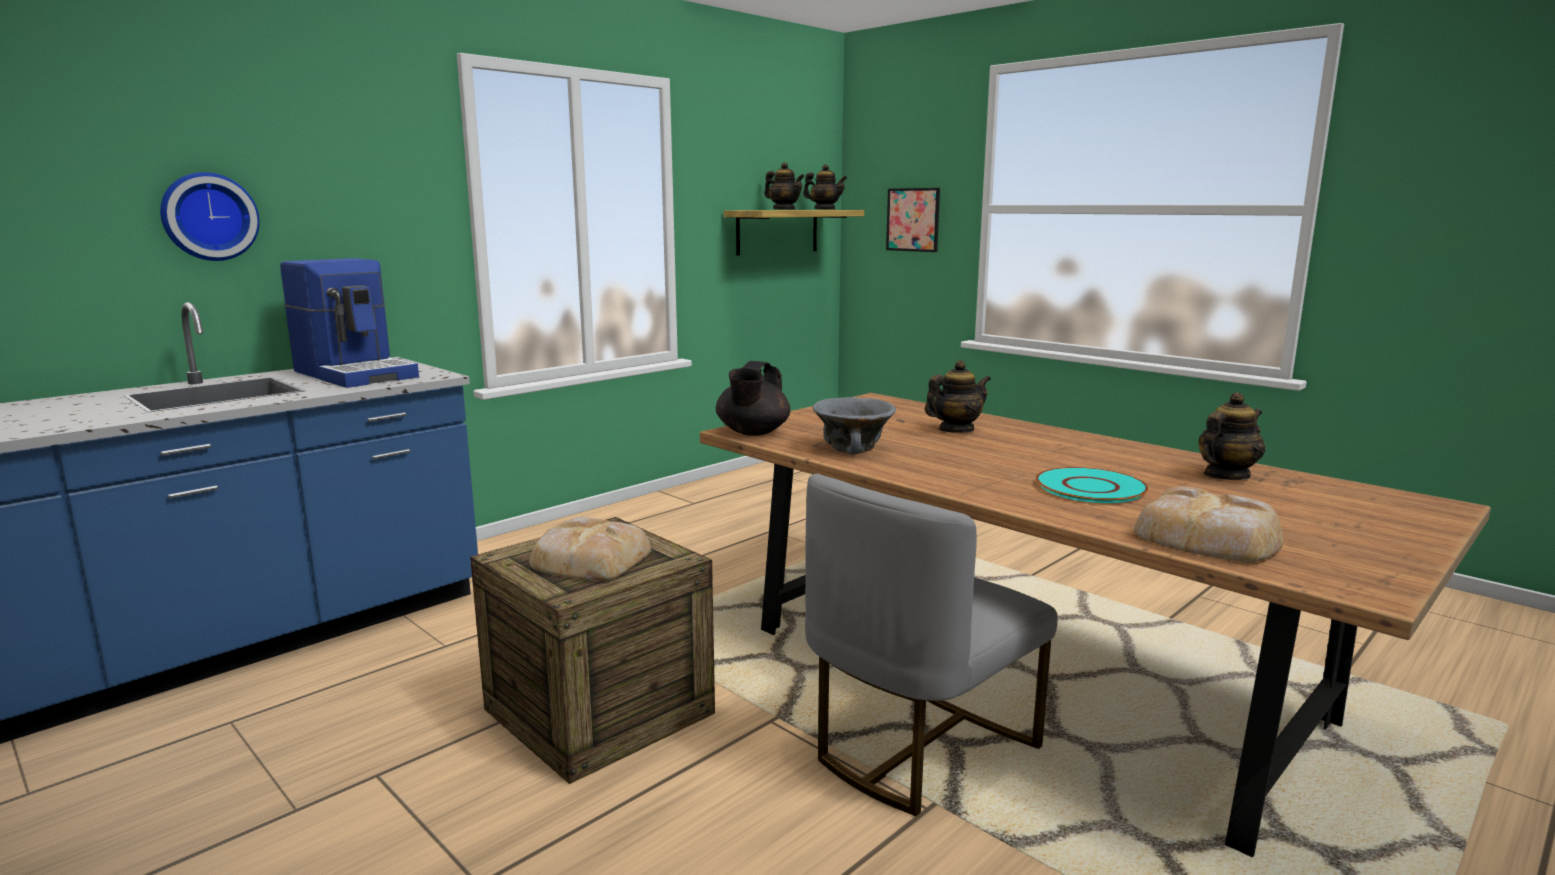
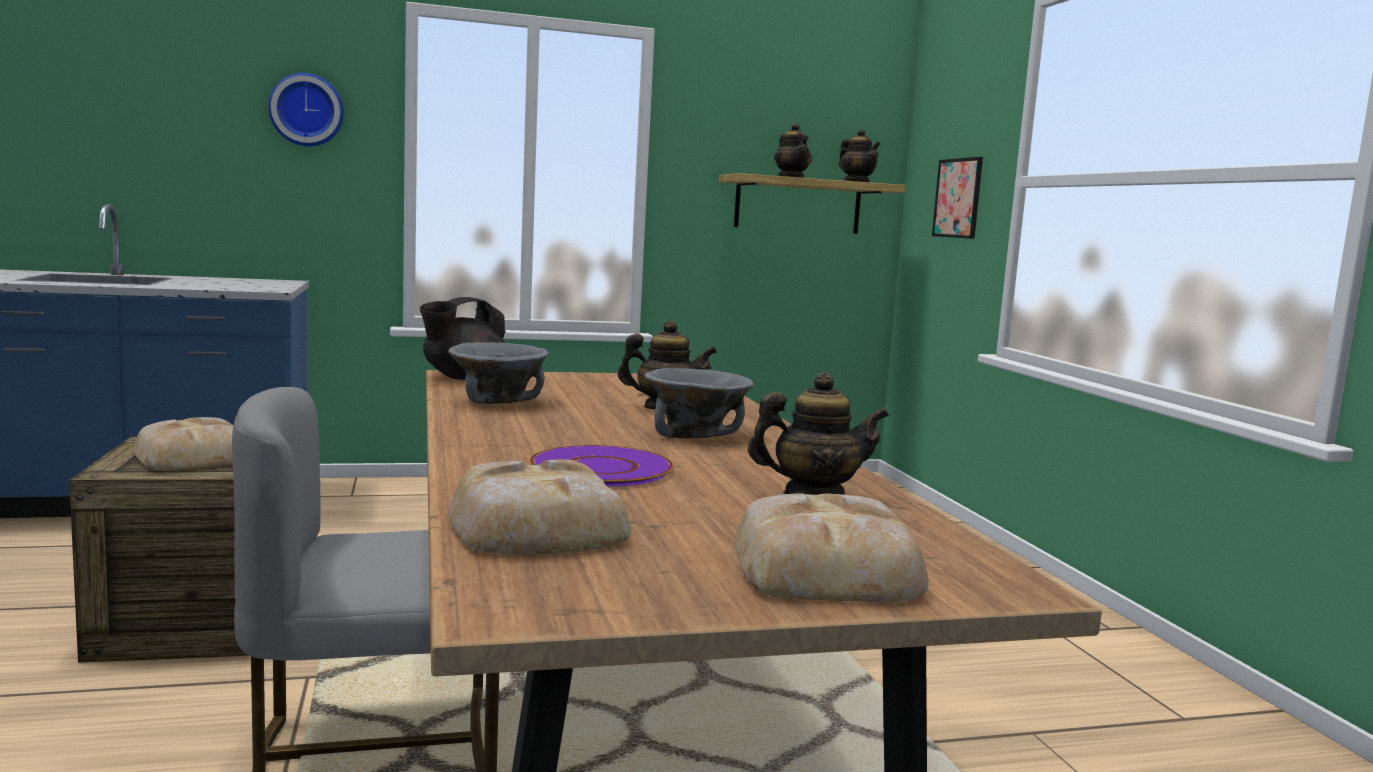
camera: 30 degrees right, 5 degrees down
wall clock [160,172,260,261] -> wall clock moved to [268,73,344,146]
coffee machine [280,258,419,388] -> none
turquoise plate [1035,467,1149,503] -> purple plate [530,445,673,487]
none -> grey bowl [644,368,754,438]
none -> bread [735,493,928,602]

